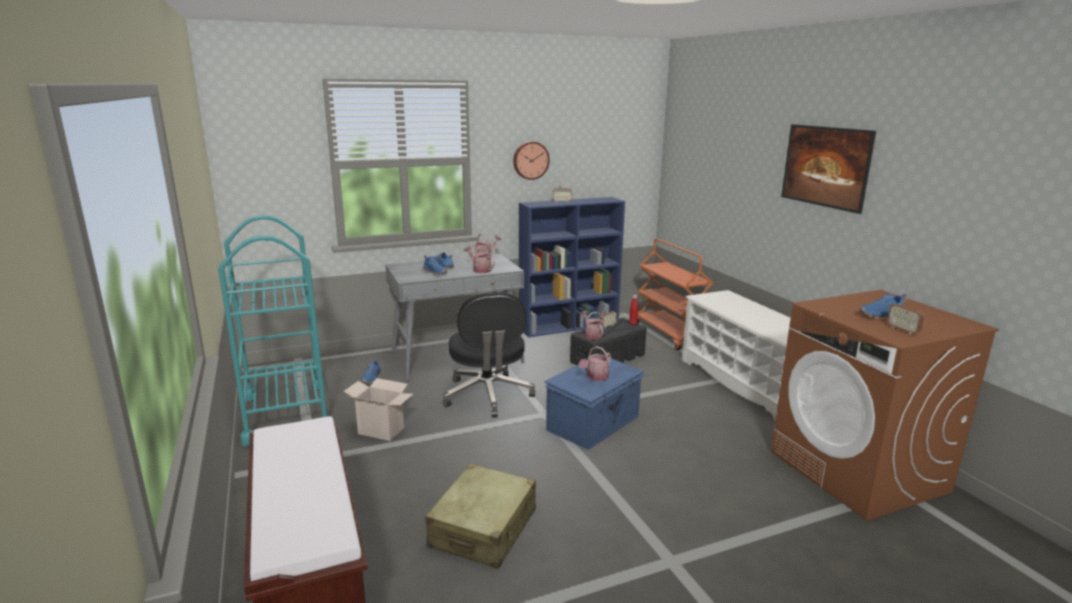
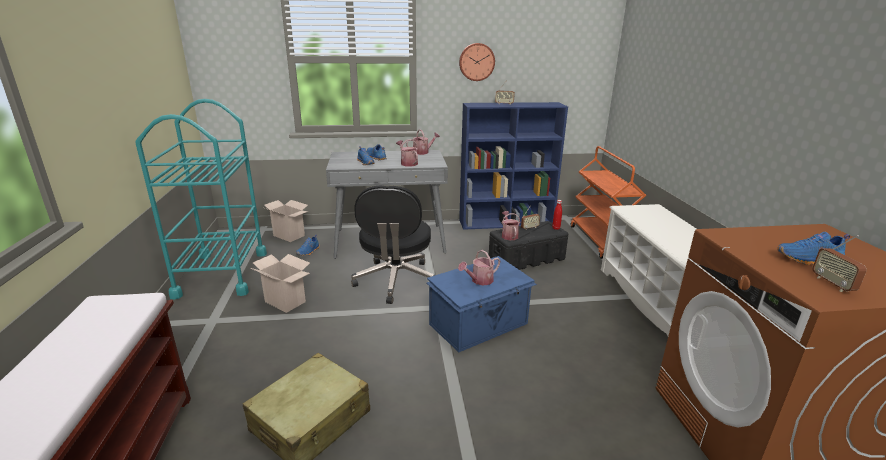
camera: 15 degrees right, 5 degrees up
picture [781,124,876,214] -> none
none -> cardboard box [264,200,308,242]

